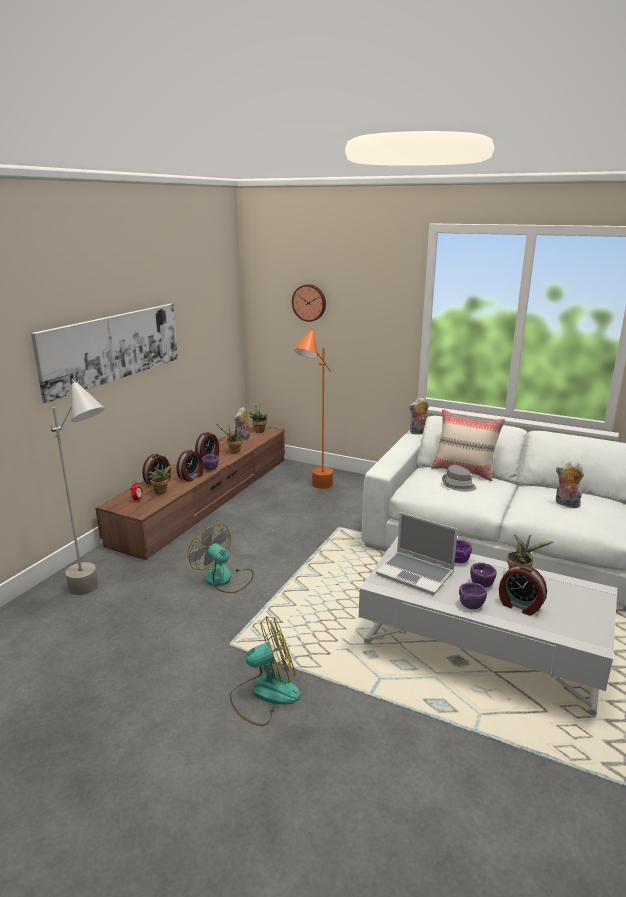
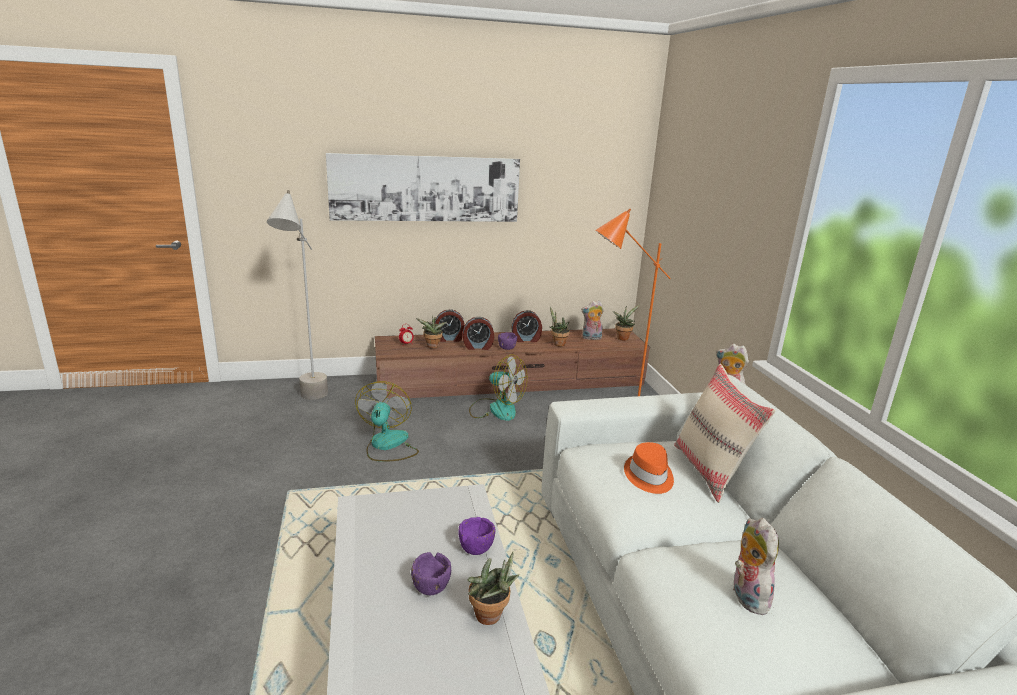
camera: 50 degrees right, 0 degrees up
fan [230,616,301,726] -> fan moved to [469,355,527,421]
wall clock [292,284,326,322] -> none
laptop [376,512,458,595] -> none
grey hat [442,465,476,492] -> orange hat [624,442,674,494]
purple bowl [459,582,487,609] -> none
alarm clock [499,564,547,616] -> none

